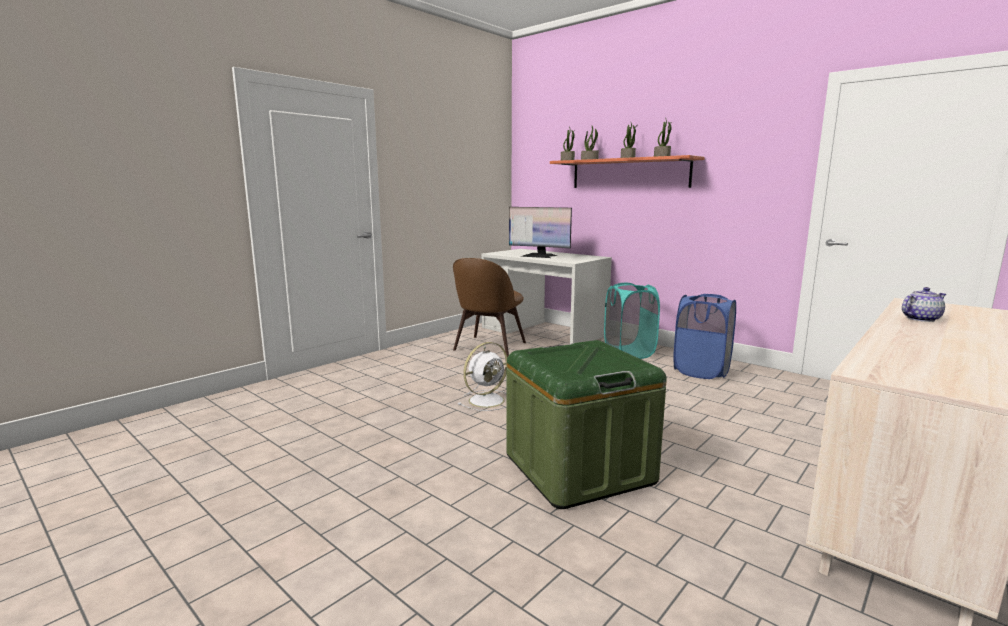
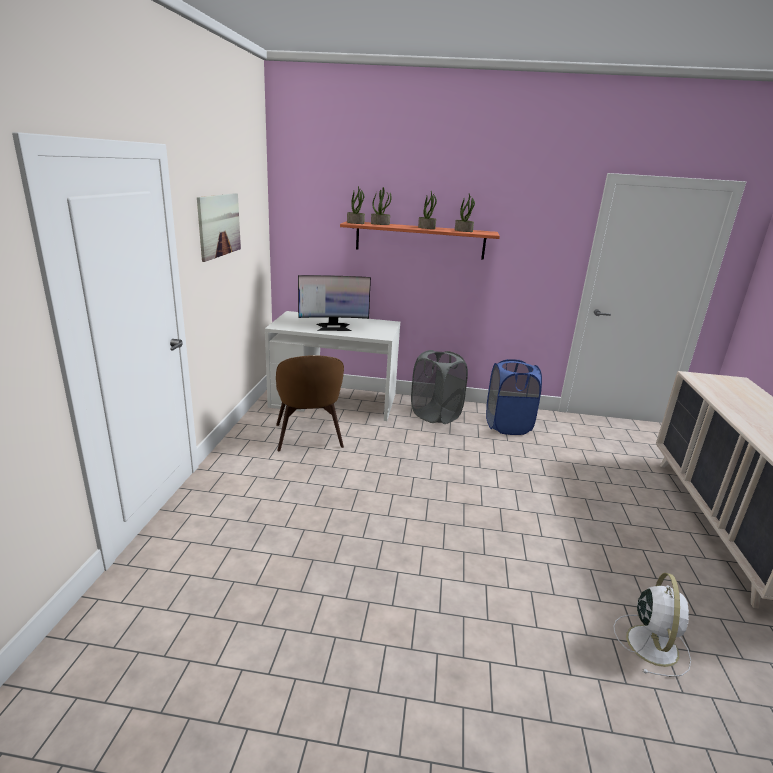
camera: 35 degrees left, 10 degrees up
white fan [458,342,508,411] -> white fan moved to [613,573,691,677]
green storage box [507,340,667,509] -> none
turquoise laundry basket [604,283,660,359] -> grey laundry basket [411,350,468,424]
teapot [902,287,946,322] -> none
none -> picture [197,193,241,262]

